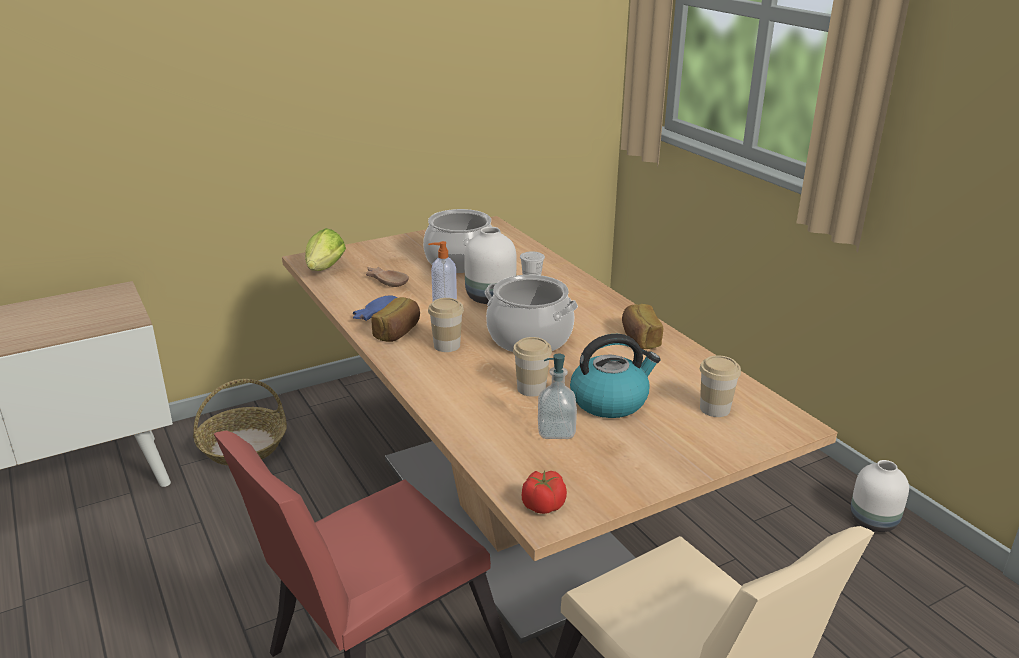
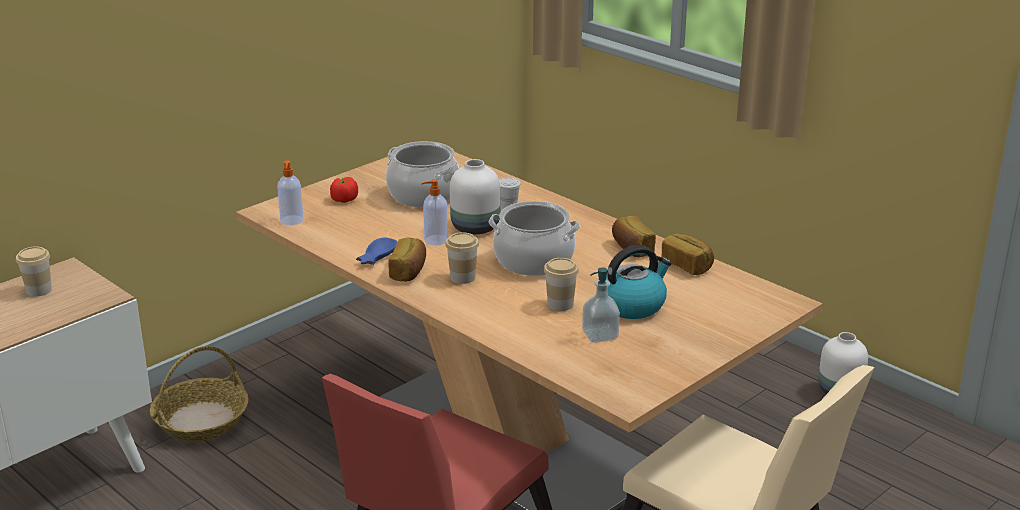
camera: 15 degrees left, 0 degrees up
lettuce [305,228,346,271] -> soap dispenser [277,160,304,225]
brown bowl [366,267,409,287] -> none
tomato [522,471,567,514] -> tomato moved to [330,177,358,203]
cup [700,355,741,417] -> cup moved to [16,246,52,297]
none -> bread [662,233,714,275]

